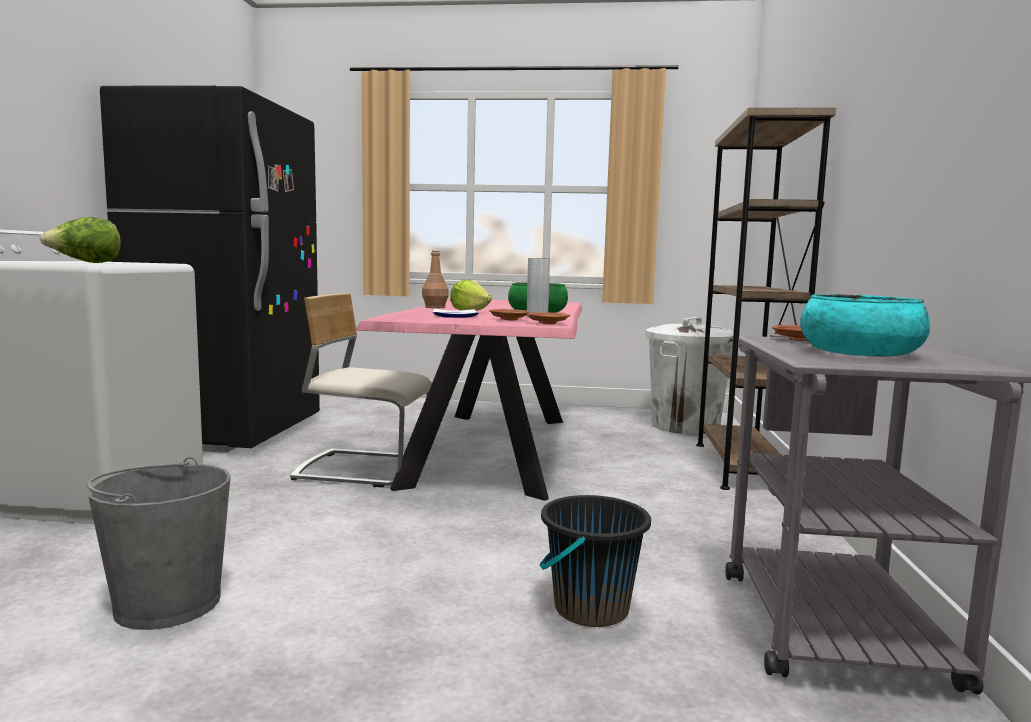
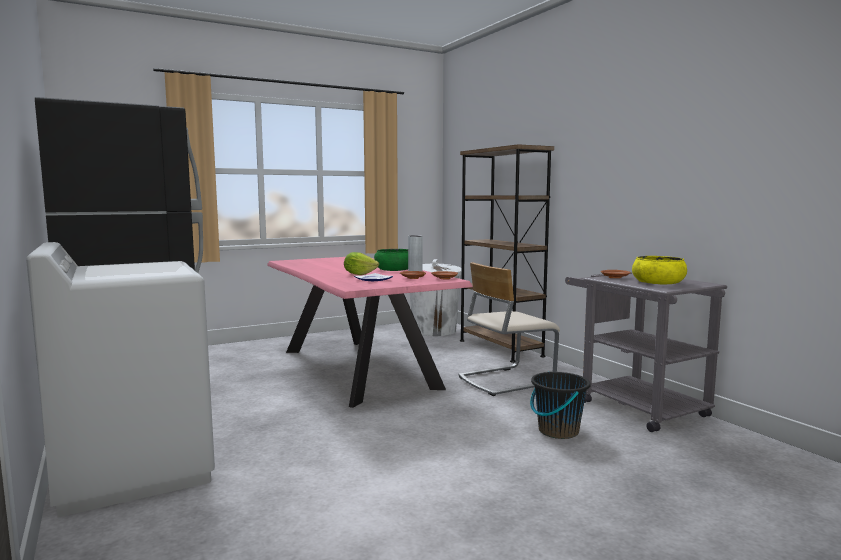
camera: 35 degrees left, 0 degrees up
lettuce [40,217,121,263] -> none
grey bucket [87,457,231,630] -> none
beige chair [290,293,432,487] -> beige chair moved to [459,262,560,396]
brown bottle [422,250,449,308] -> none
turquoise bowl [800,294,930,357] -> yellow bowl [632,256,687,284]

